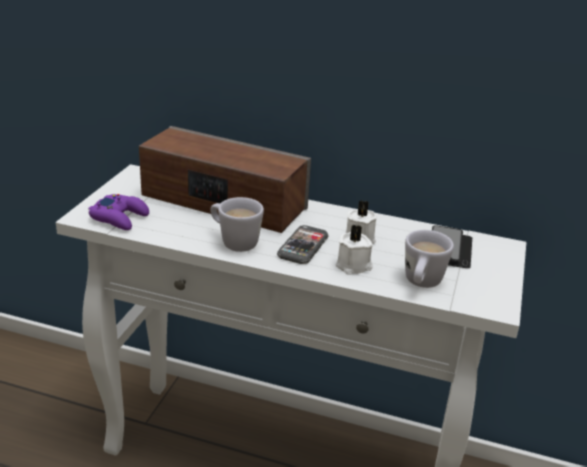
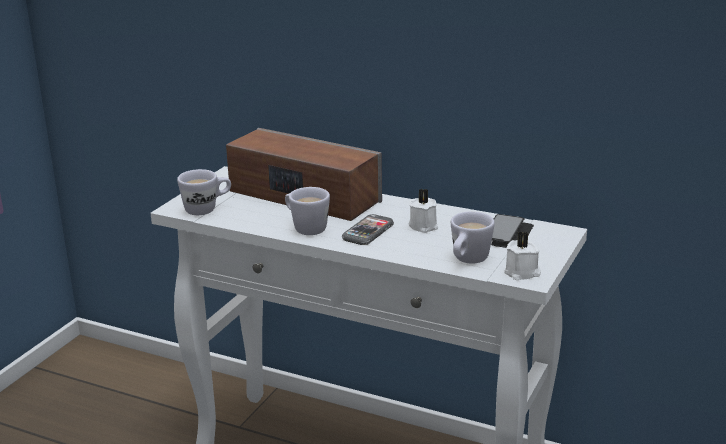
camera: 10 degrees right, 5 degrees down
purple game controller [88,194,149,230] -> white mug [177,169,231,215]
white candle [336,225,373,275] -> white candle moved to [504,231,541,280]

